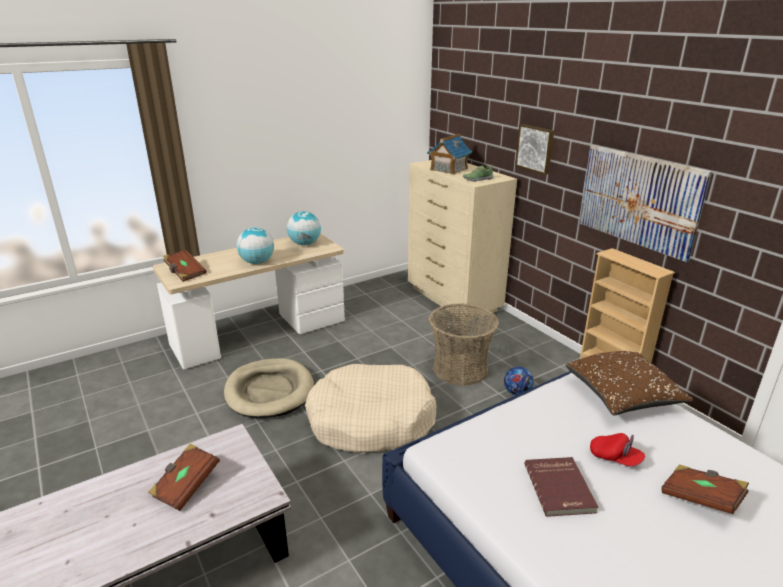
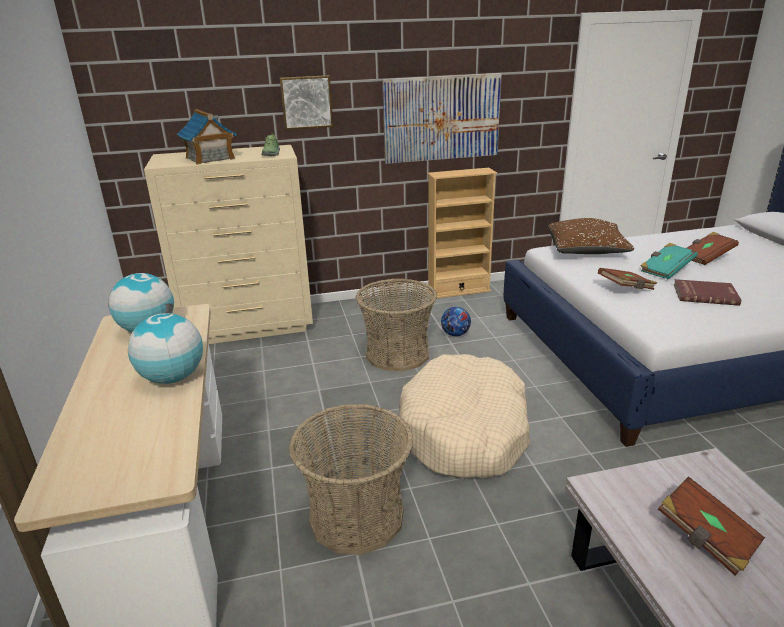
camera: 70 degrees left, 0 degrees up
brown book [163,250,206,281] -> brown book moved to [598,268,657,290]
beige dog bed [224,358,314,418] -> basket [289,404,413,555]
red cap [590,433,645,466] -> turquoise book [640,243,698,279]

